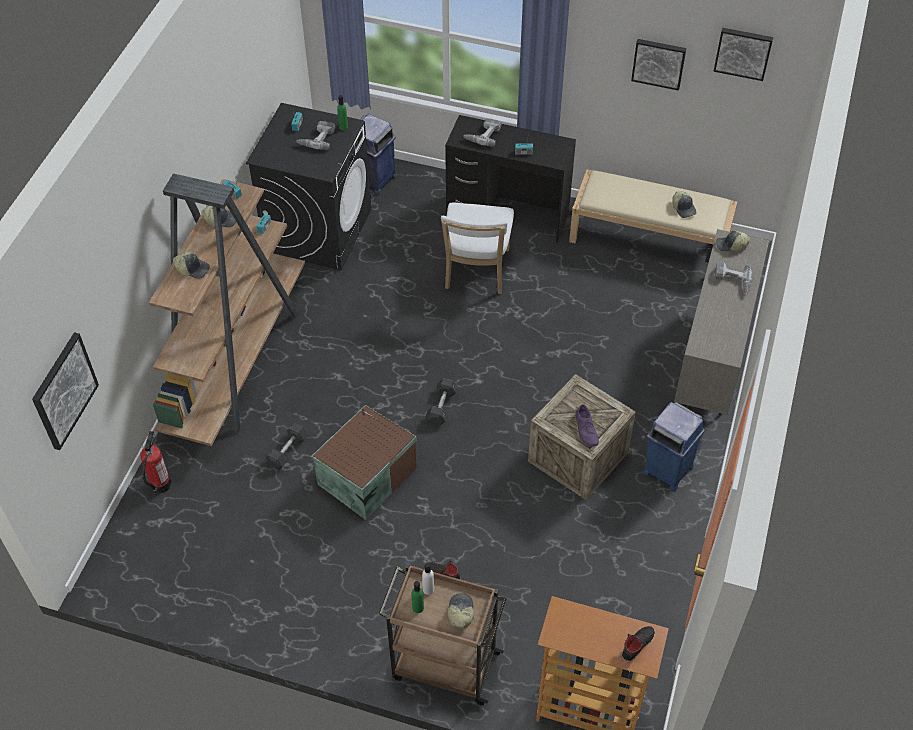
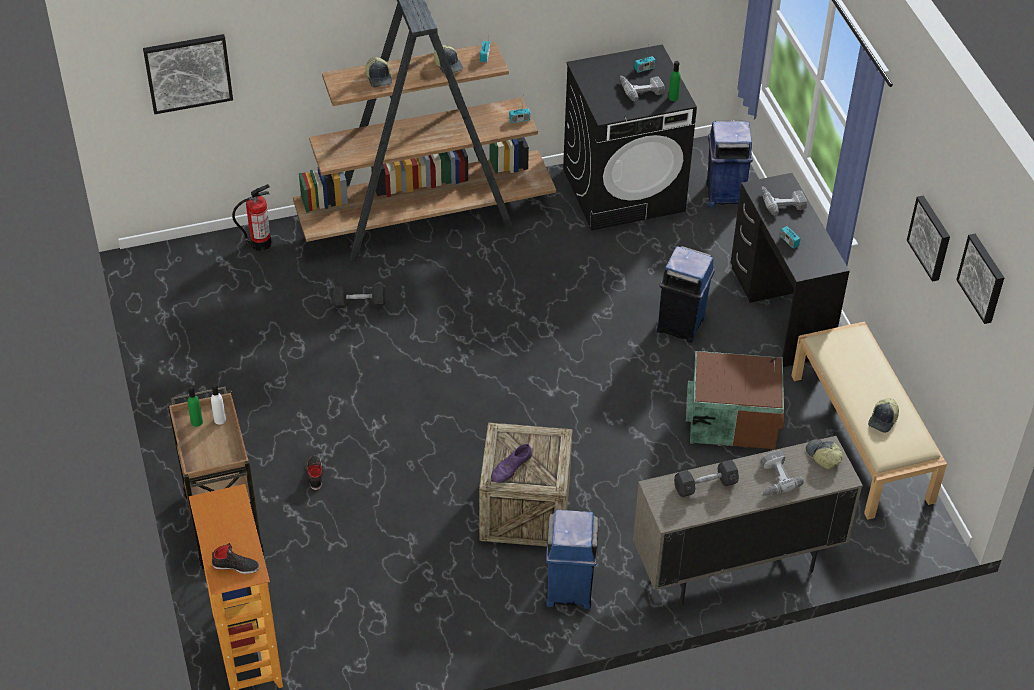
camera: 55 degrees right, 5 degrees down
brown storage box [311,405,417,520] -> brown storage box moved to [686,351,784,450]
grey dumbbell [425,378,458,425] -> grey dumbbell moved to [674,460,739,497]
white chair [441,203,514,294] -> blue trash can [656,246,715,343]
cap [448,593,474,628] -> none

